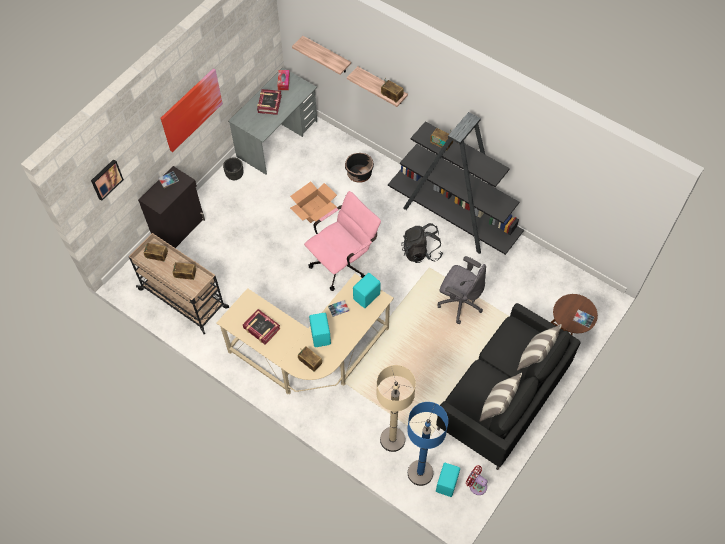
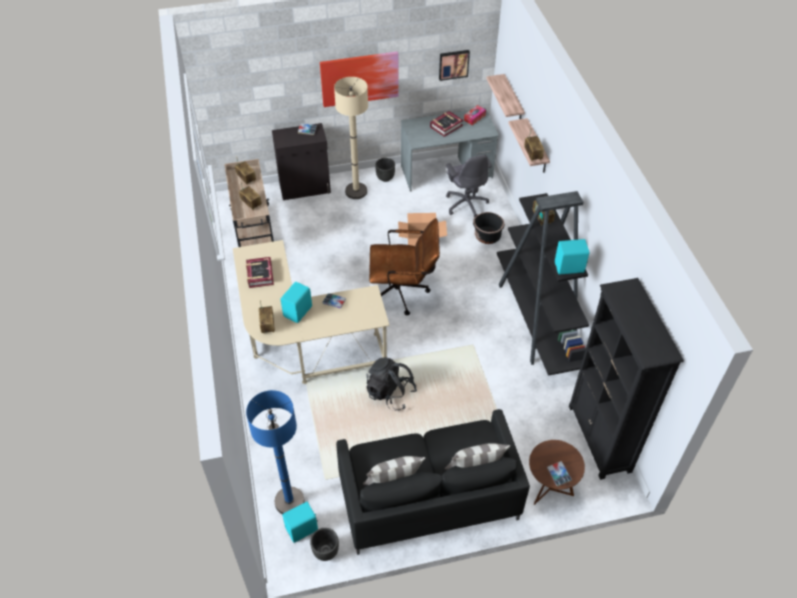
camera: 40 degrees right, 10 degrees down
picture [91,159,124,201] -> picture moved to [439,50,470,81]
pink office chair [304,191,381,291] -> brown office chair [369,218,440,316]
turquoise speaker [353,273,381,308] -> turquoise speaker moved to [555,239,590,275]
beige floor lamp [376,365,416,452] -> beige floor lamp moved to [334,77,368,199]
black backpack [401,223,443,263] -> black backpack moved to [366,357,417,411]
grey office chair [438,256,486,324] -> grey office chair moved to [446,155,492,218]
red fan [466,465,488,495] -> black planter [310,528,339,561]
none -> black bookcase [569,278,684,480]

